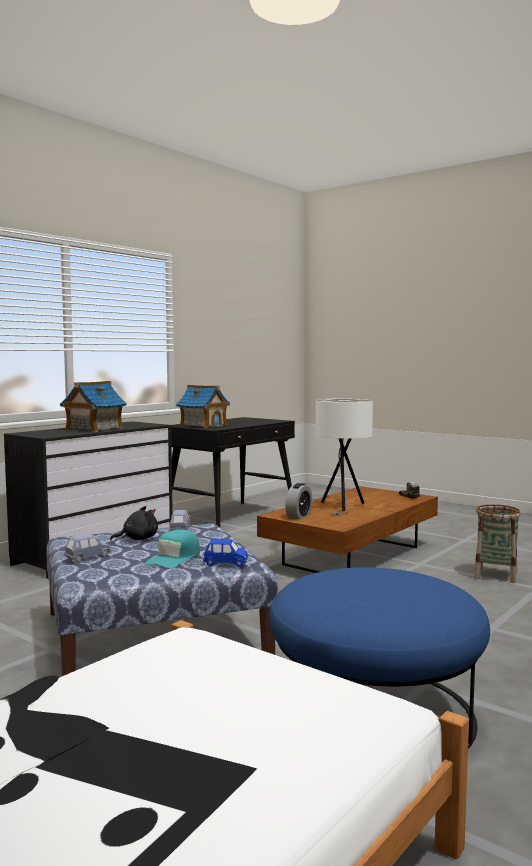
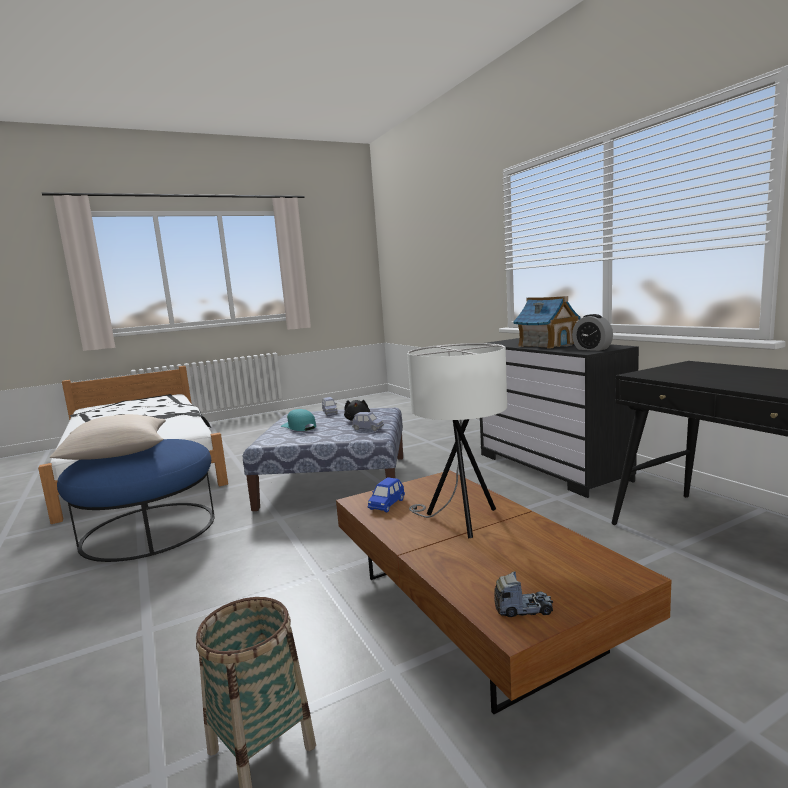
camera: 115 degrees right, 5 degrees up
toy house [176,385,230,428] -> none
blue toy car [203,539,249,567] -> blue toy car moved to [368,477,405,512]
alarm clock [285,483,312,519] -> alarm clock moved to [572,314,613,351]
none -> beige pillow [50,414,166,460]

